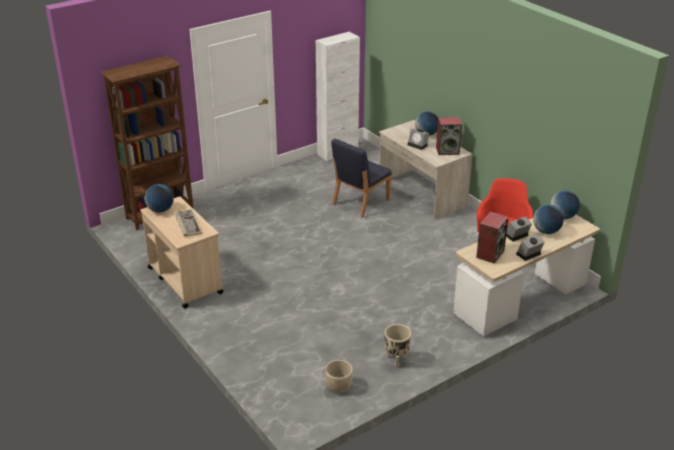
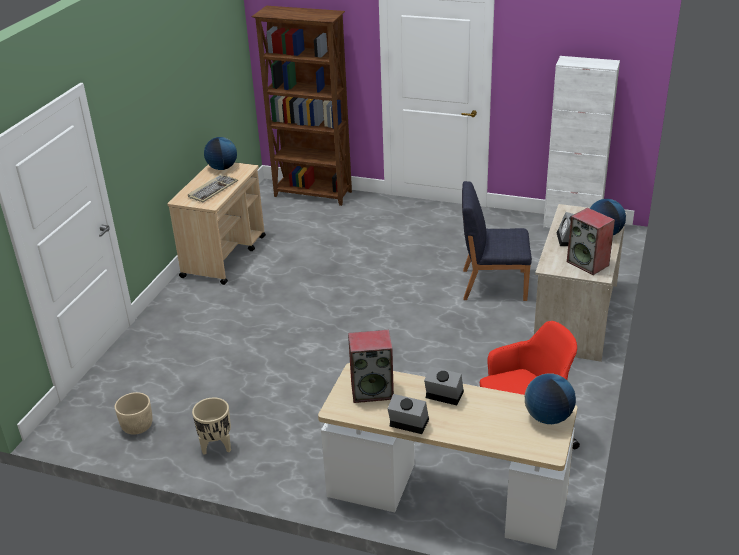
camera: 55 degrees right, 0 degrees up
globe [533,205,564,234] -> none

